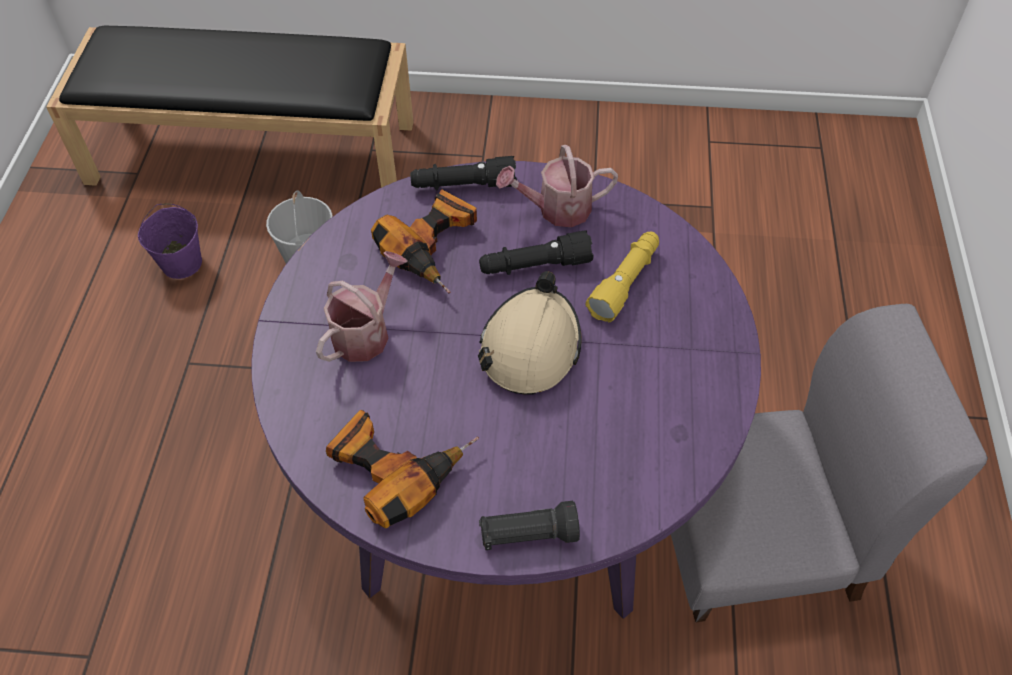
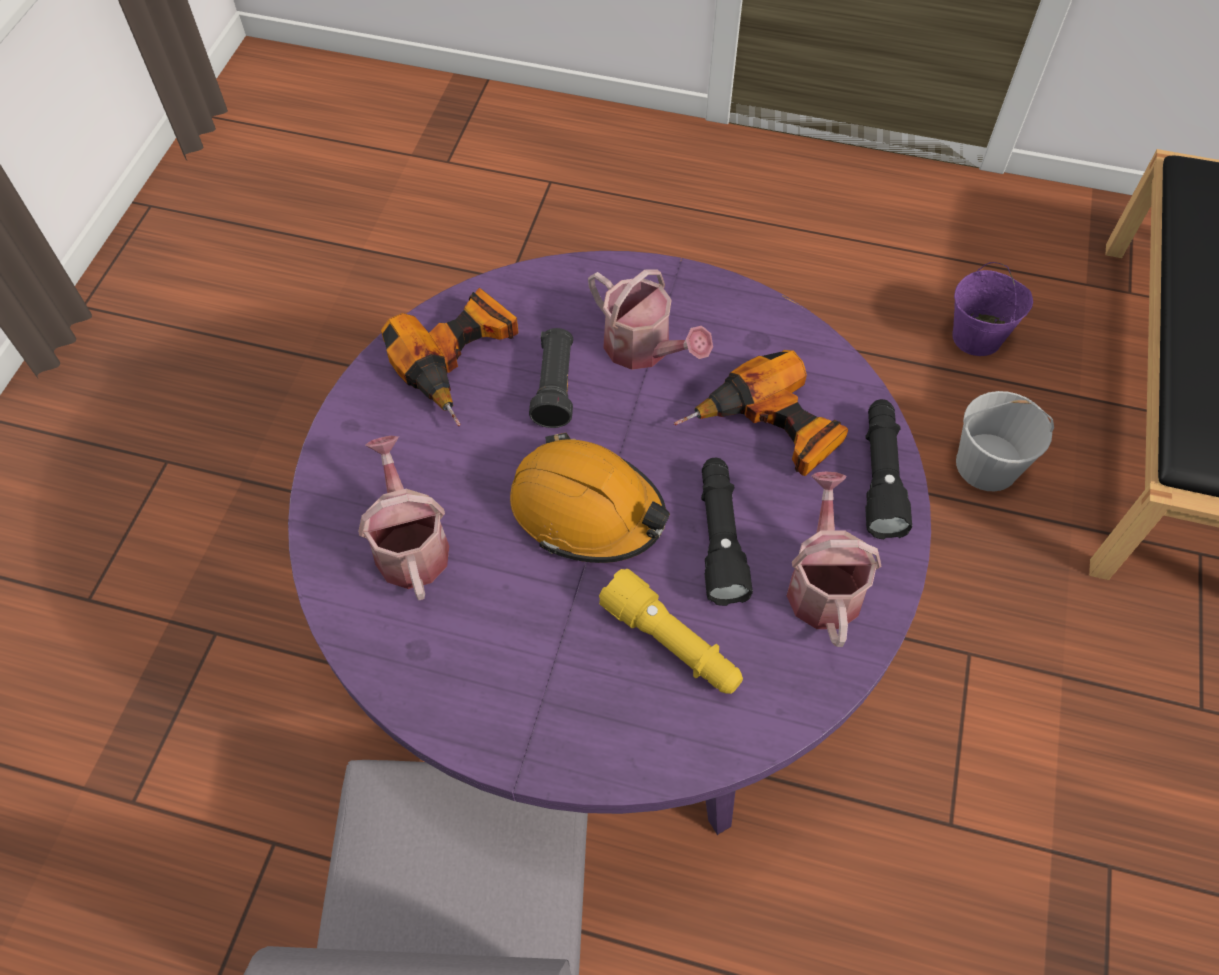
camera: 100 degrees right, 5 degrees up
beige hard hat [478,271,581,395] -> orange hard hat [510,433,670,563]
black flashlight [479,501,580,550] -> black flashlight moved to [529,328,573,428]
none -> watering can [358,436,449,600]

